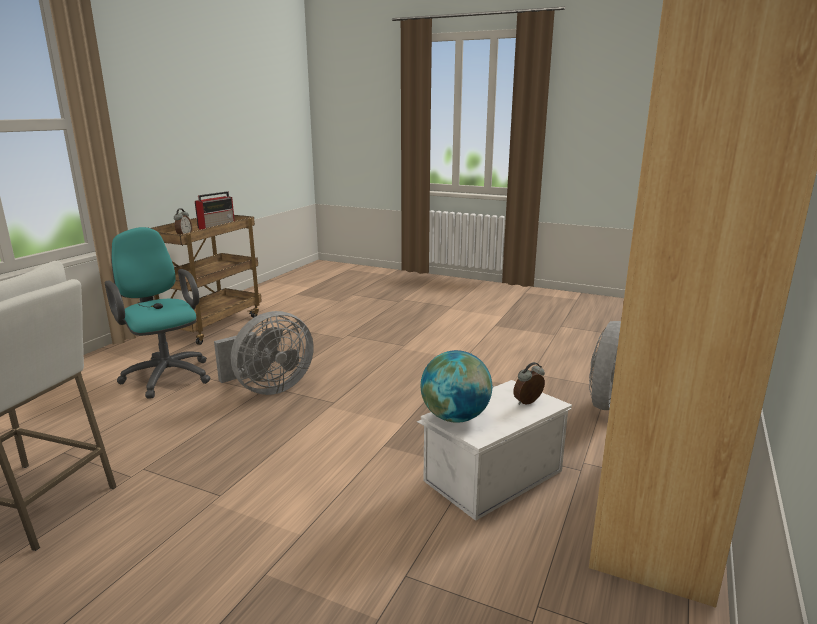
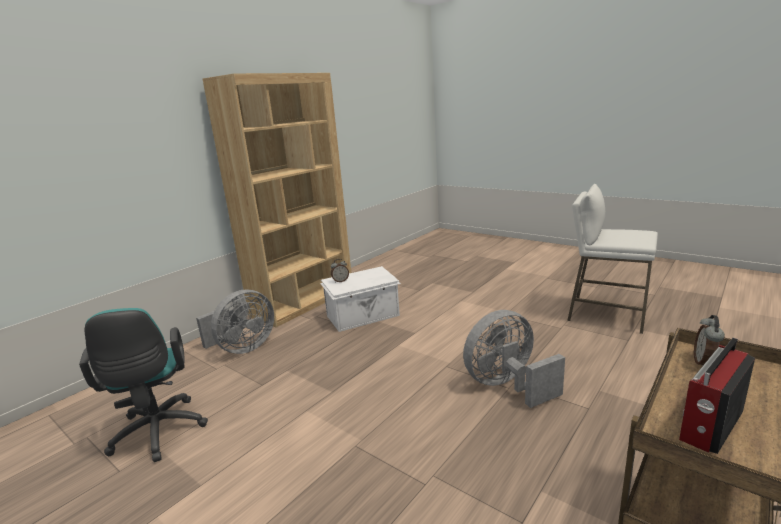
camera: 165 degrees left, 0 degrees up
turquoise office chair [105,227,211,398] -> turquoise office chair moved to [79,308,208,462]
globe [421,350,492,423] -> none

